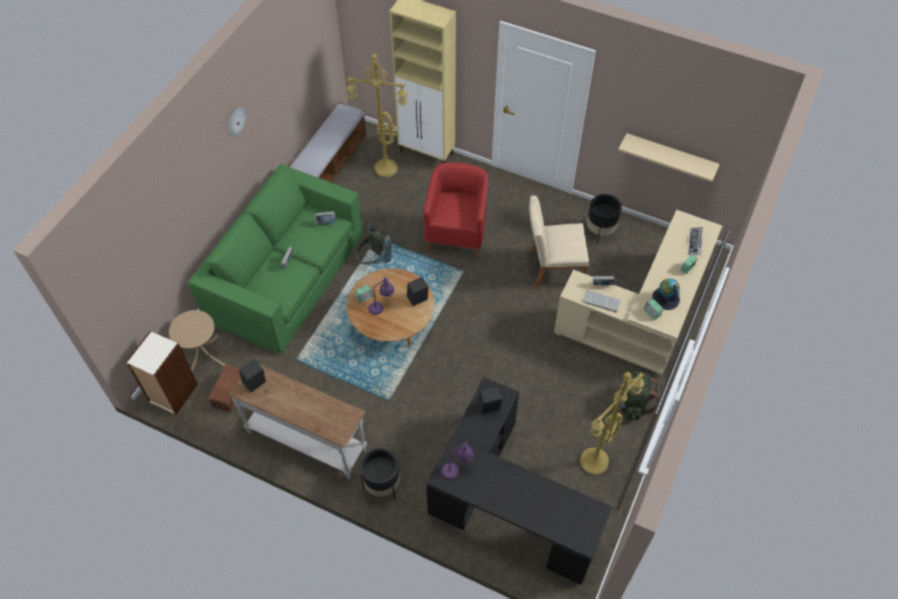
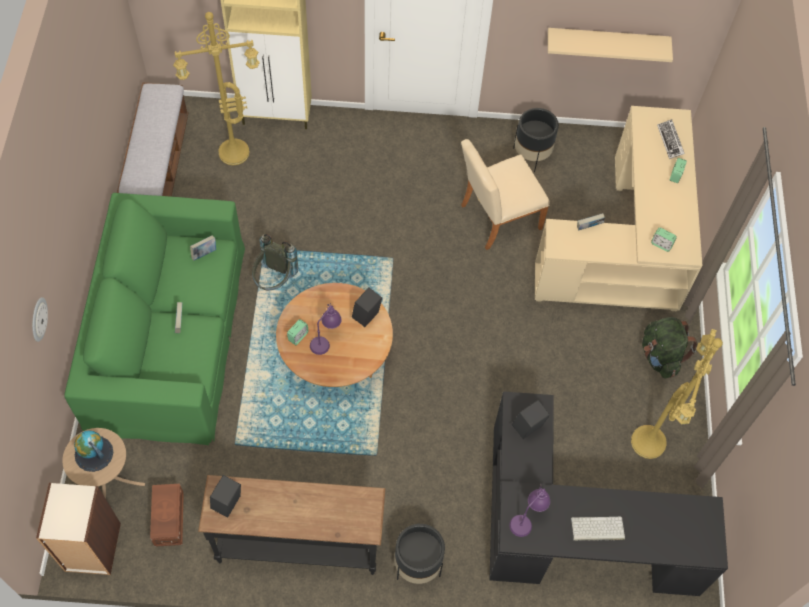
camera: 25 degrees left, 5 degrees up
wall clock [228,108,246,137] -> wall clock moved to [32,297,48,342]
white console table [228,364,367,480] -> black console table [198,475,385,575]
red armchair [423,162,488,258] -> none
keyboard [583,290,621,313] -> keyboard moved to [571,516,625,541]
globe [652,278,680,310] -> globe moved to [74,430,113,472]

